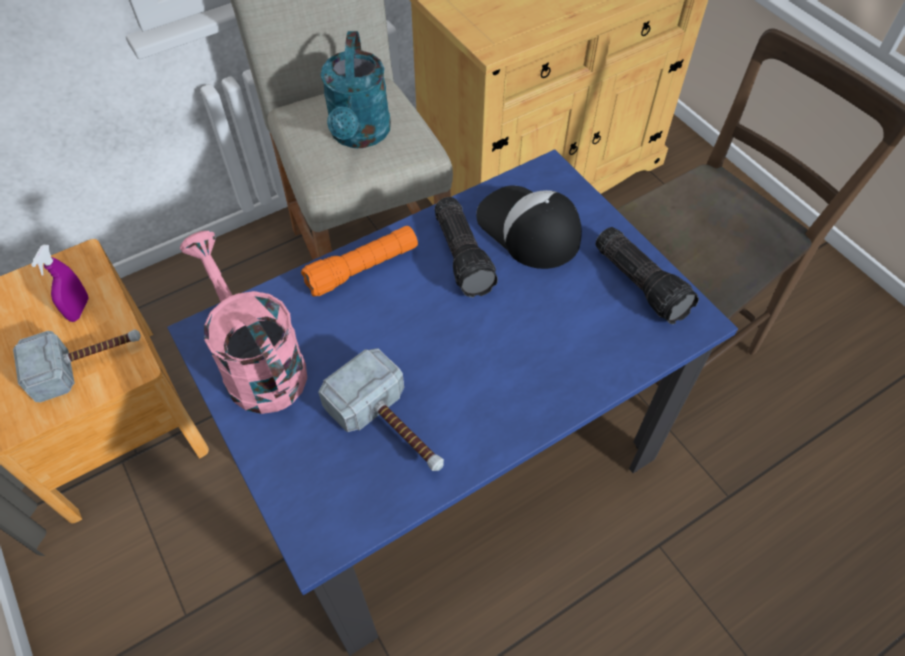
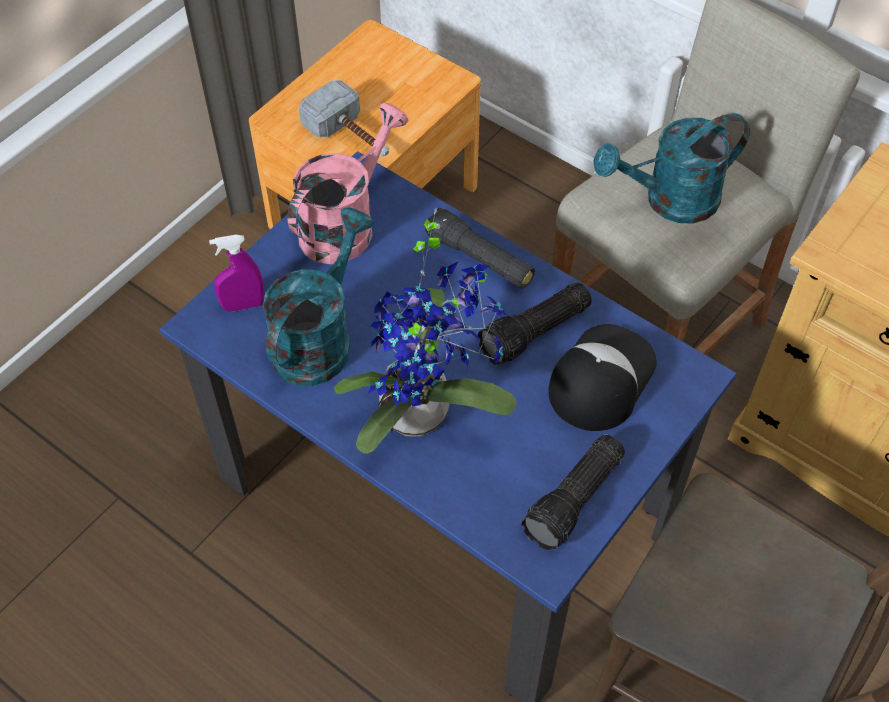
camera: 70 degrees right, 0 degrees up
purple spray bottle [31,245,89,322] -> purple spray bottle moved to [209,235,264,312]
orange flashlight [301,226,418,297] -> black flashlight [425,208,535,288]
hammer [318,348,444,471] -> turquoise watering can [263,207,374,386]
none -> potted plant [334,208,517,454]

